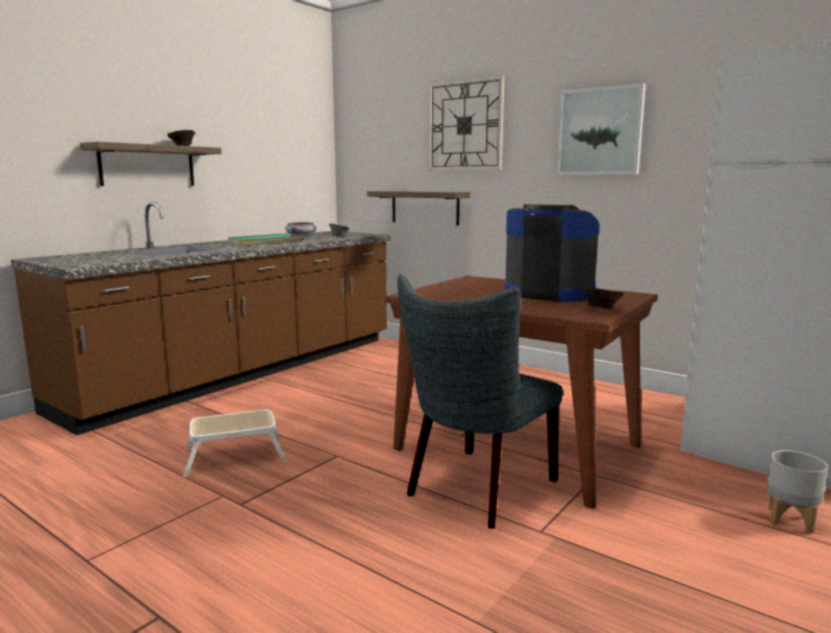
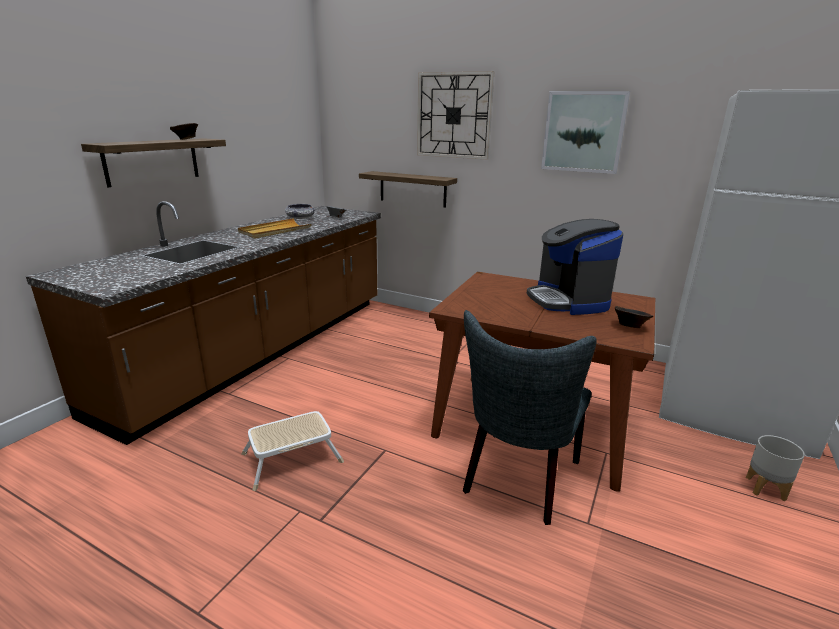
camera: 10 degrees left, 10 degrees up
turquoise tray [228,233,305,246] -> beige tray [238,218,312,239]
coffee machine [505,204,600,302] -> coffee machine turned 120 degrees counterclockwise [527,219,623,315]

